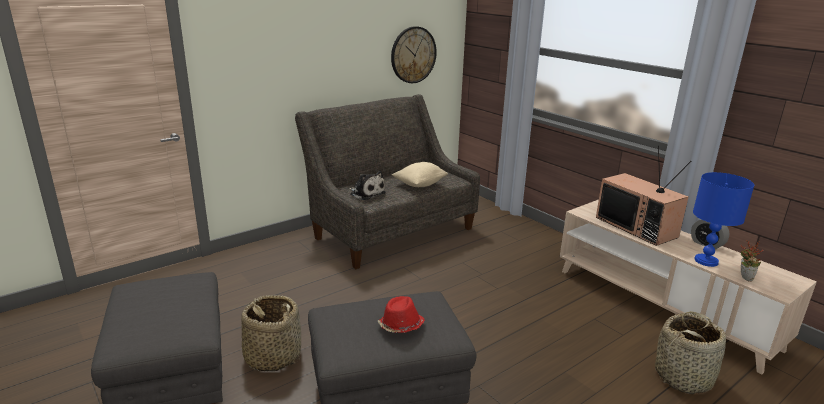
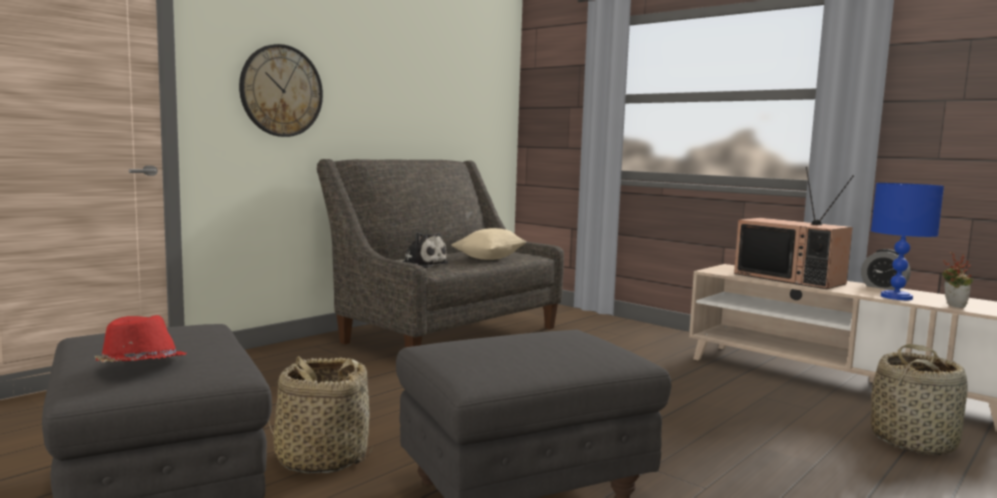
camera: 10 degrees left, 15 degrees down
red hat [377,296,425,333] -> red hat moved to [95,315,187,362]
wall clock [391,26,437,83] -> wall clock moved to [239,44,323,137]

